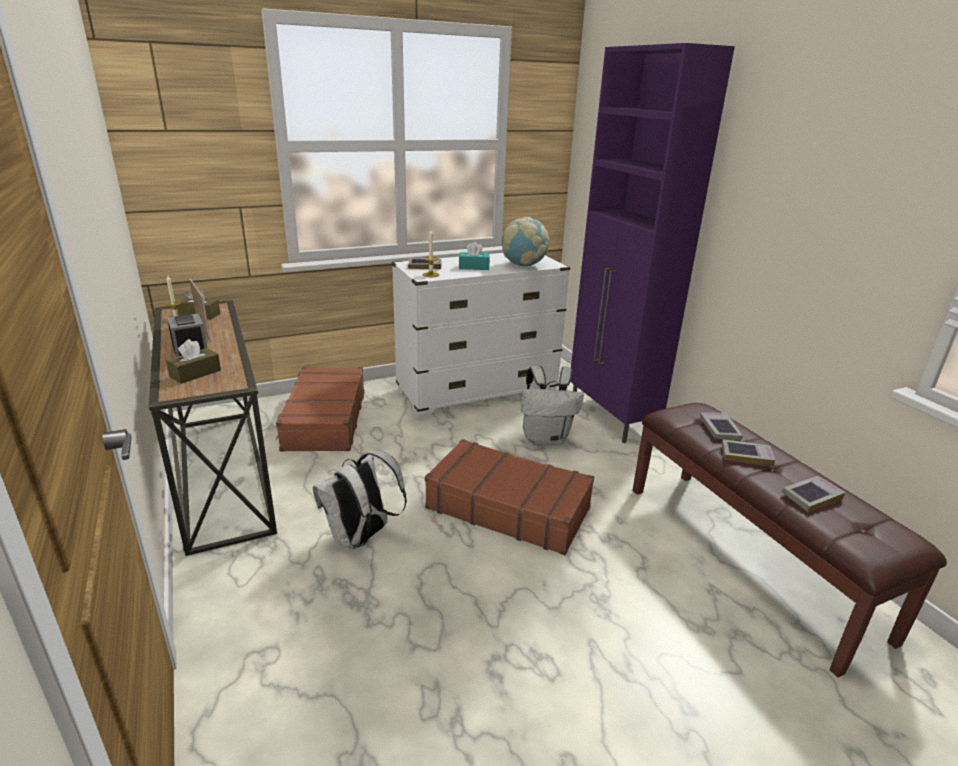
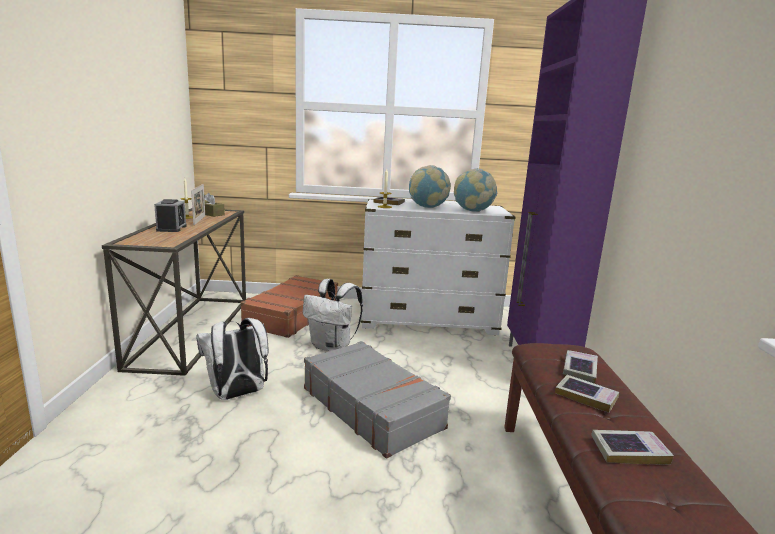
camera: 25 degrees right, 10 degrees down
brown tissue box [166,339,221,384] -> none
brown suitcase [425,439,594,555] -> grey suitcase [304,341,451,459]
turquoise tissue box [459,242,490,270] -> globe [409,165,451,208]
white backpack [521,366,584,445] -> white backpack moved to [303,279,363,352]

